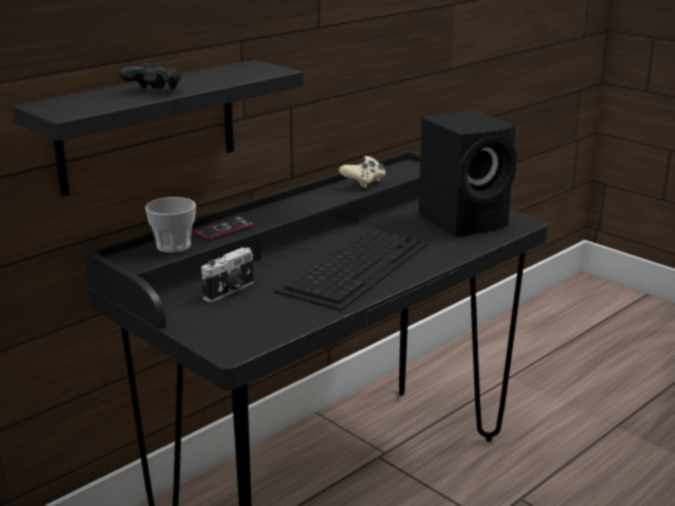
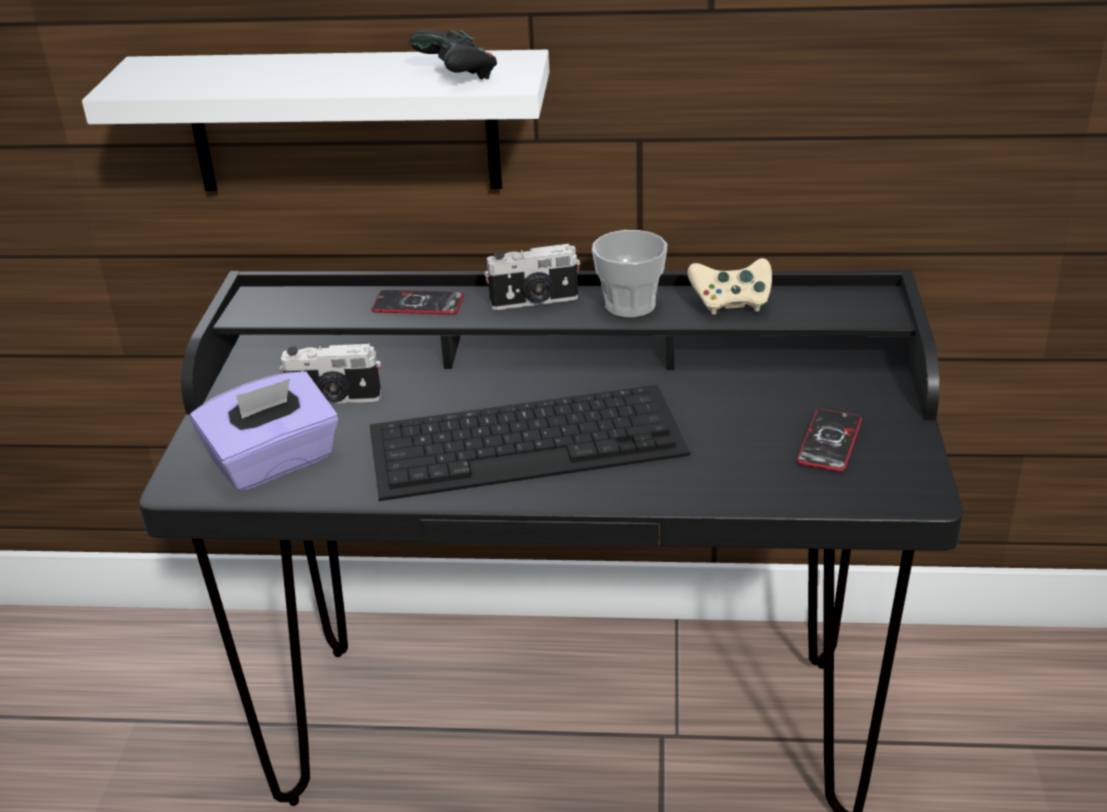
camera: 50 degrees right, 10 degrees up
black shelf [12,60,303,197] -> white shelf [82,50,549,191]
black game controller [119,63,181,90] -> black game controller moved to [409,30,497,79]
cup [145,197,196,253] -> cup moved to [592,230,667,317]
black speaker [418,110,517,237] -> phone [796,409,862,472]
none -> purple tissue box [190,372,338,491]
none -> camera [484,244,581,310]

